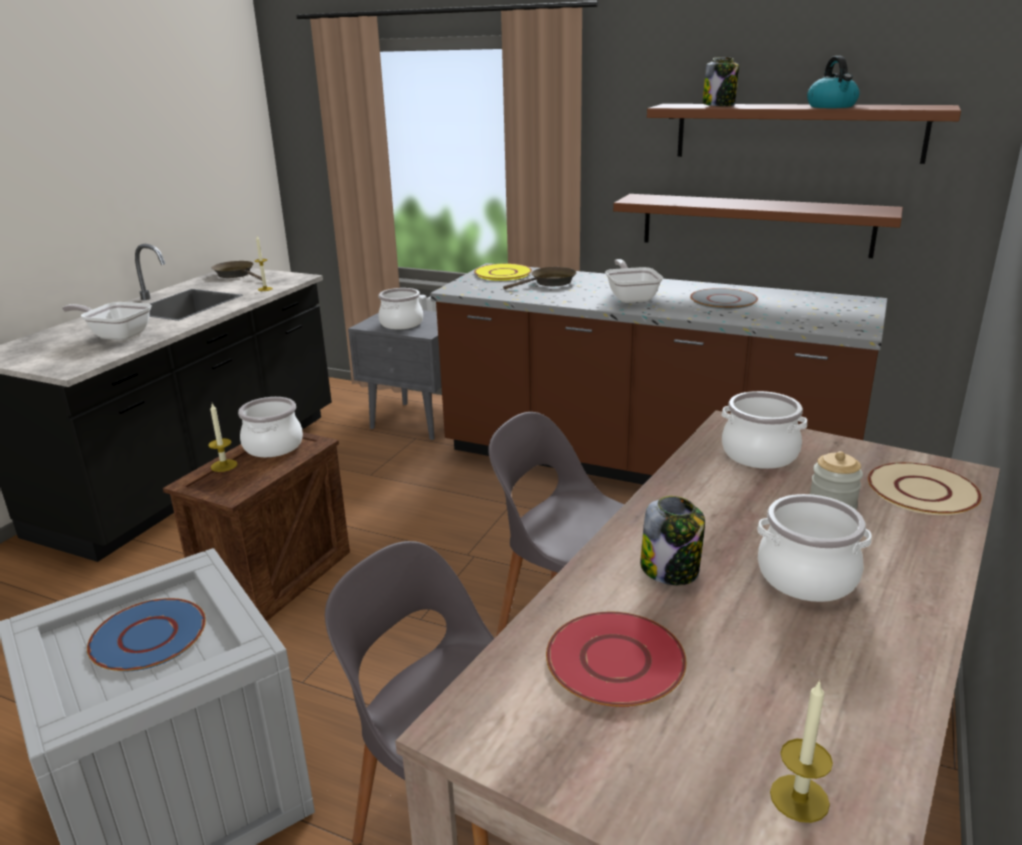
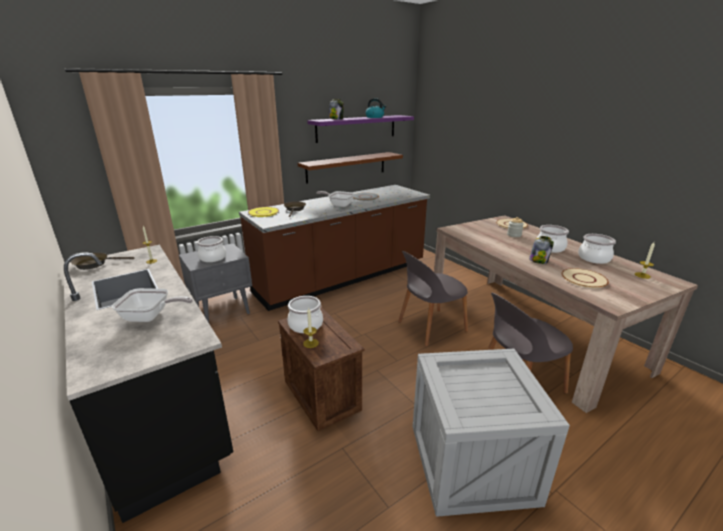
camera: 60 degrees left, 0 degrees up
frying pan [62,302,152,340] -> frying pan turned 135 degrees counterclockwise [112,288,193,322]
blue plate [87,598,206,671] -> none
red plate [546,612,686,707] -> beige plate [562,268,609,288]
brown shelf [647,104,961,164] -> purple shelf [307,115,414,143]
cooking pot [722,391,807,469] -> cooking pot moved to [578,234,616,264]

